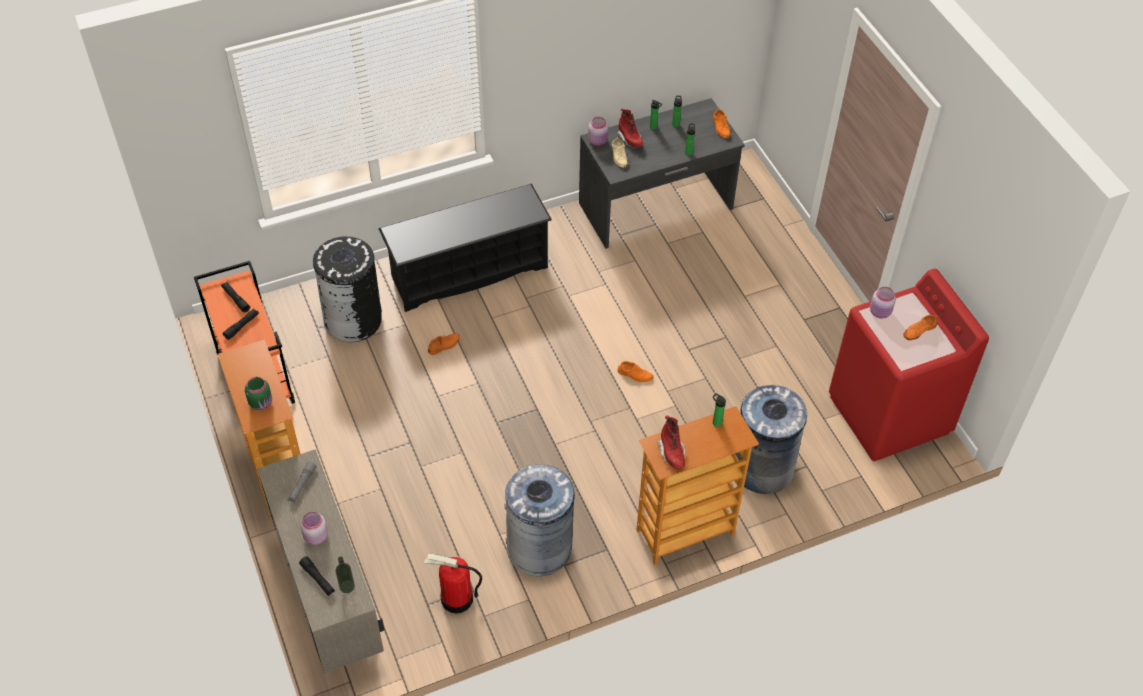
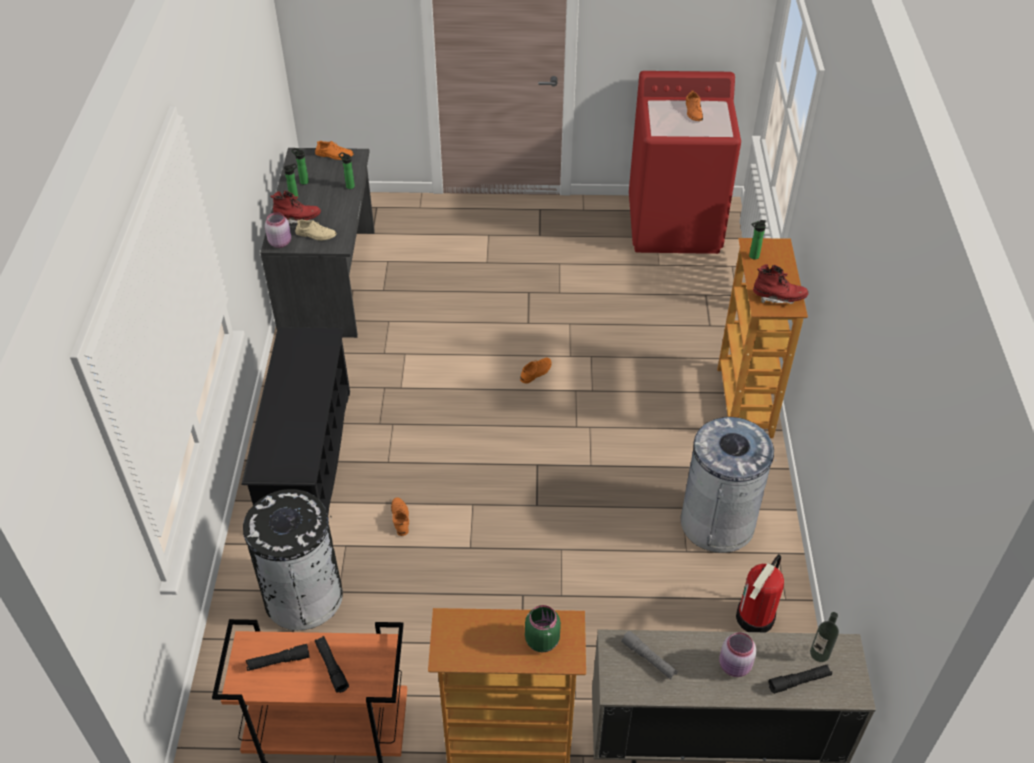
camera: 65 degrees left, 5 degrees down
grey trash can [735,385,807,494] -> none
pink jar [870,287,896,318] -> none

